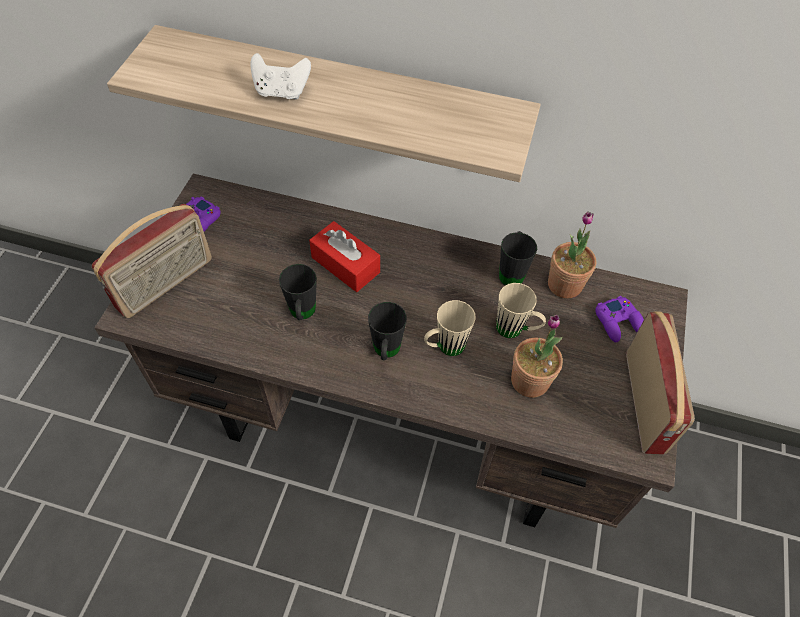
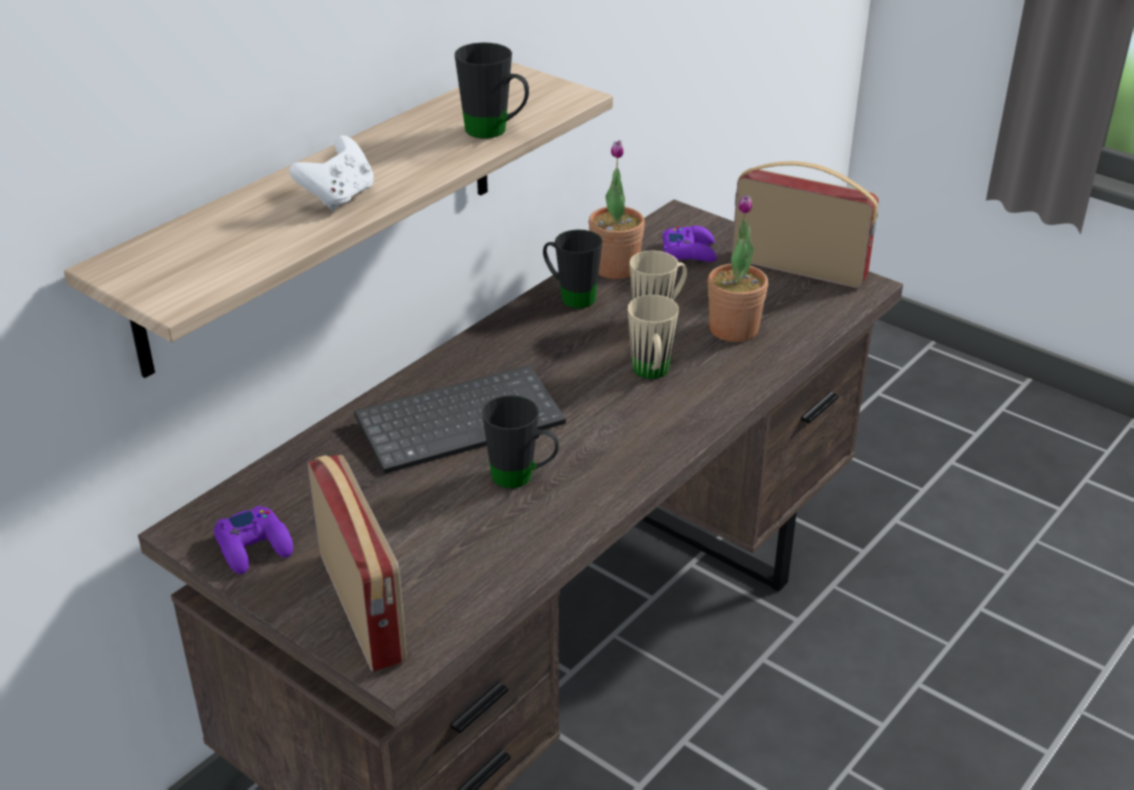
camera: 65 degrees left, 20 degrees down
red tissue box [309,221,380,292] -> keyboard [354,365,566,474]
black mug [368,302,407,361] -> black mug moved to [455,43,529,139]

